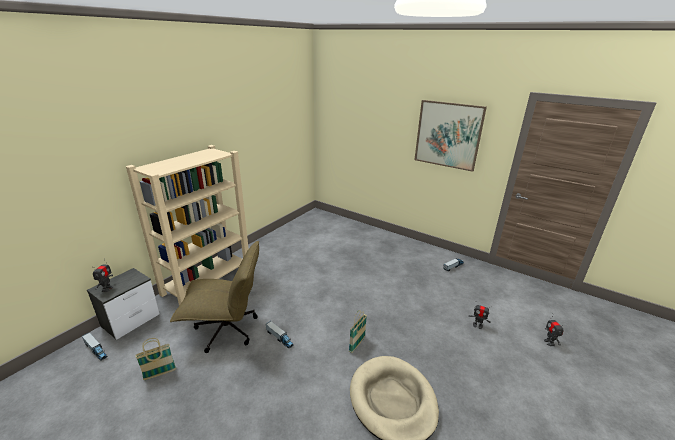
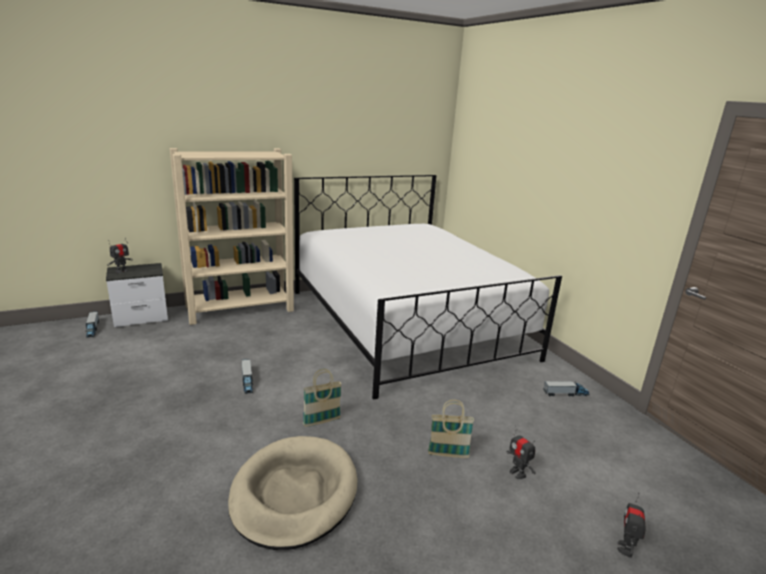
camera: 30 degrees right, 5 degrees down
basket [135,338,176,380] -> basket moved to [428,399,474,458]
beige office chair [170,241,259,353] -> none
picture [414,100,487,172] -> none
none -> white bed [294,175,562,400]

